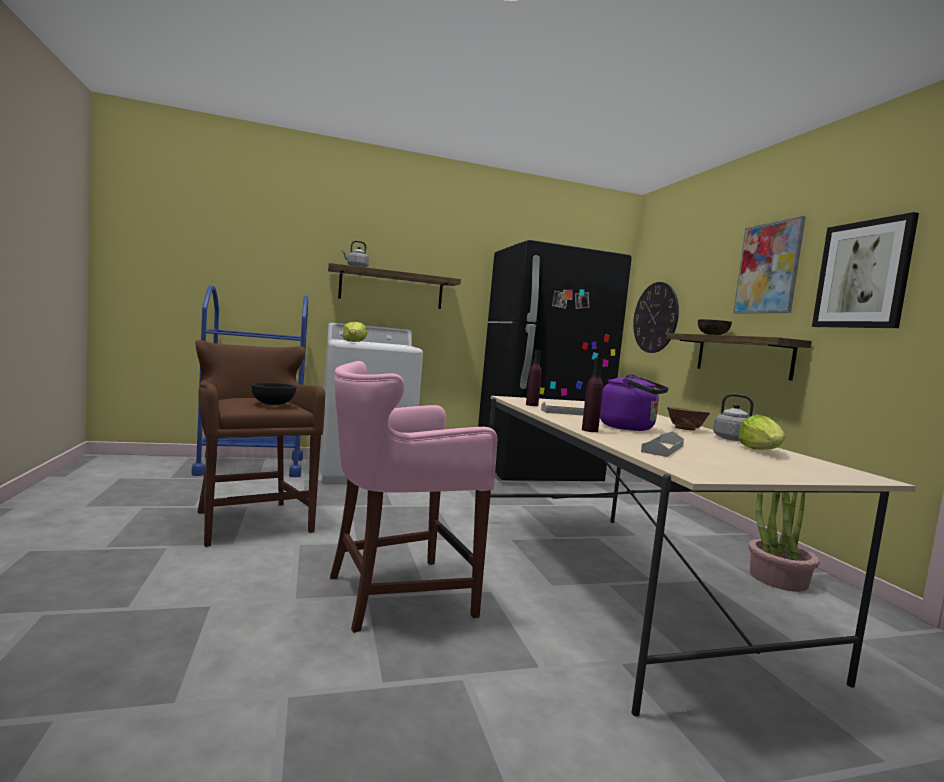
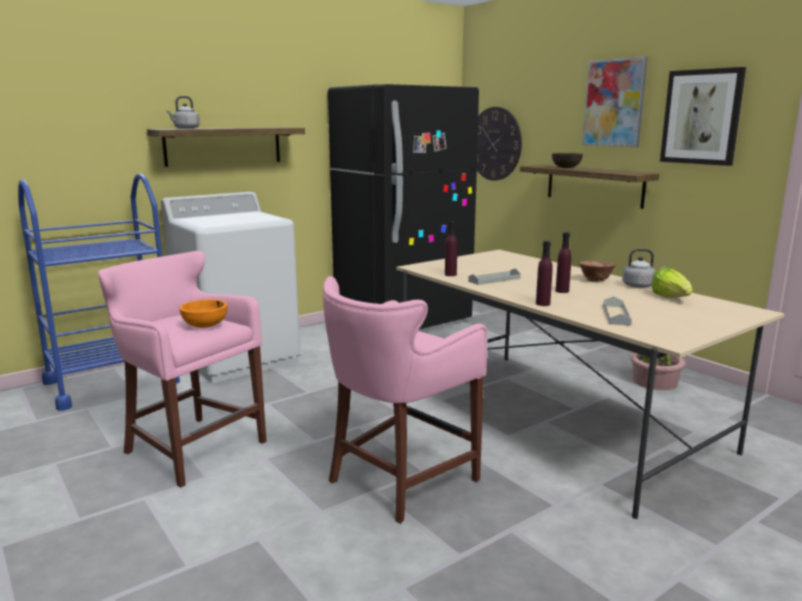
camera: 20 degrees left, 10 degrees up
brown stool [195,340,325,547] -> pink stool [98,251,266,488]
black bowl [251,383,297,405] -> orange bowl [179,299,228,328]
lettuce [342,322,367,342] -> none
purple kettle [600,374,669,431] -> purple bottle [556,232,572,293]

